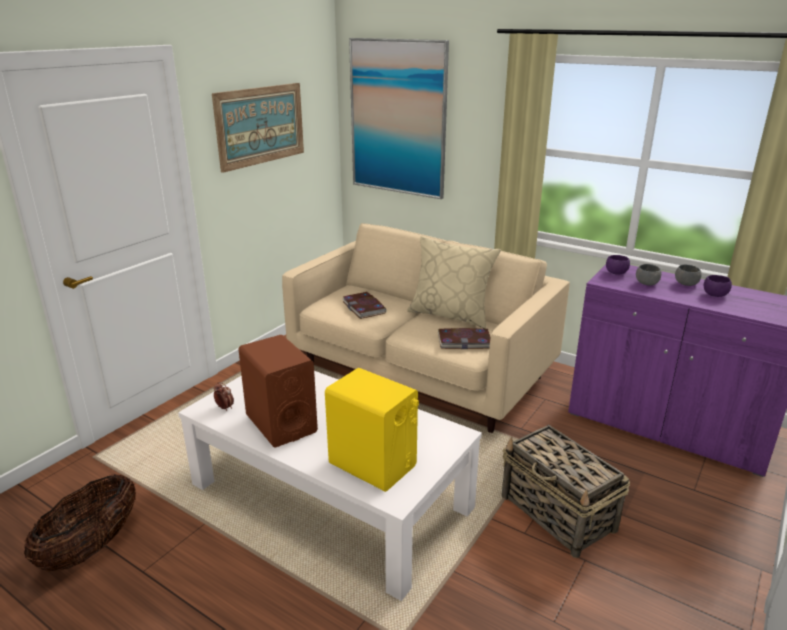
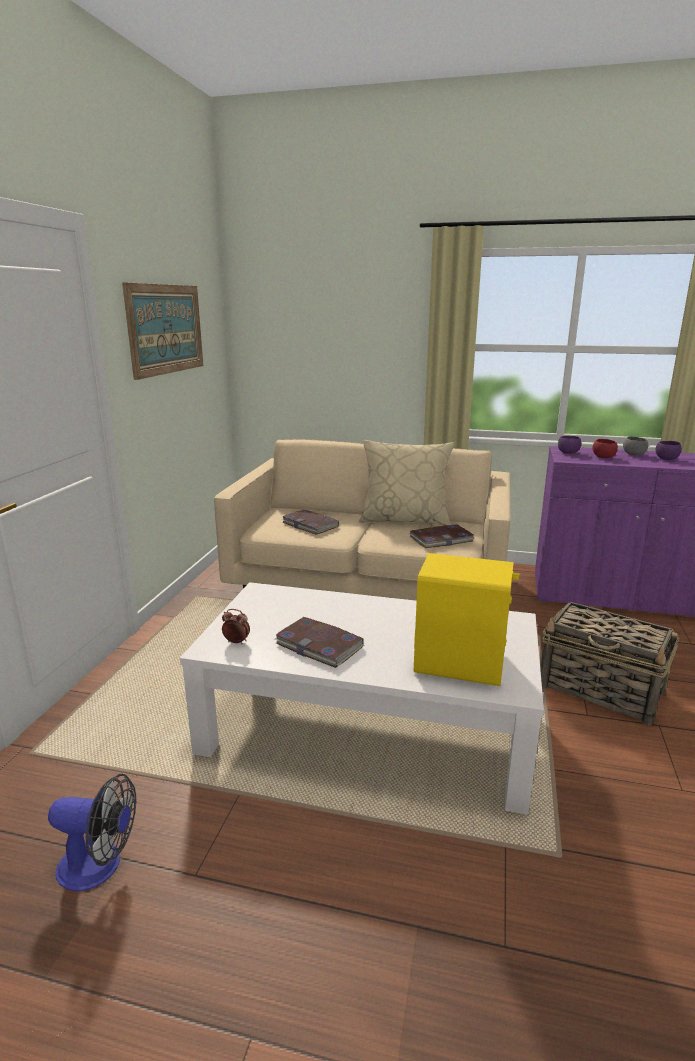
camera: 20 degrees left, 5 degrees down
basket [24,474,136,572] -> fan [48,774,136,892]
brown speaker [238,335,318,447] -> book [274,617,364,668]
picture [349,38,449,199] -> none
grey bowl [636,264,661,285] -> red bowl [593,439,618,458]

